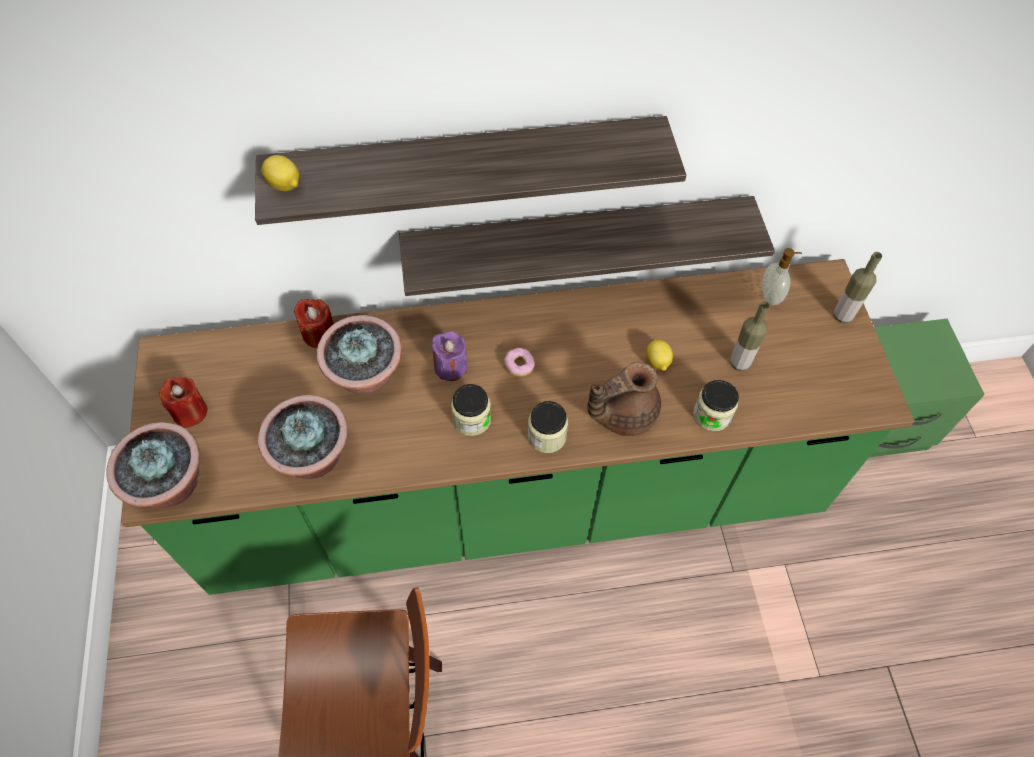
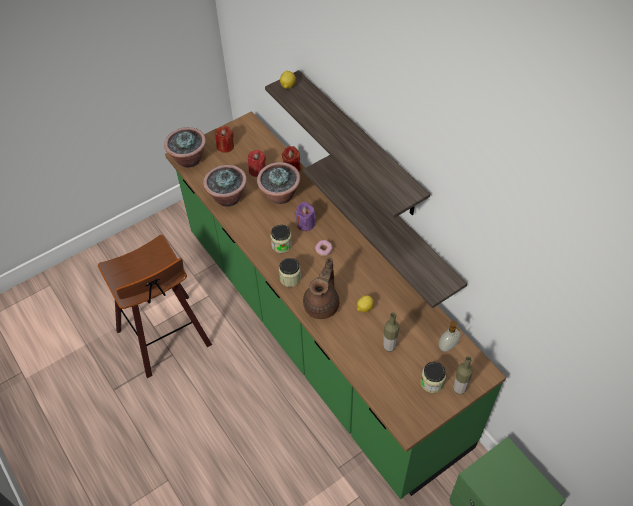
camera: 65 degrees right, 5 degrees down
brown teapot [587,362,661,436] -> brown teapot turned 75 degrees clockwise [303,257,339,319]
jar [693,380,739,431] -> jar moved to [420,362,446,393]
none -> red candle [248,150,266,177]

